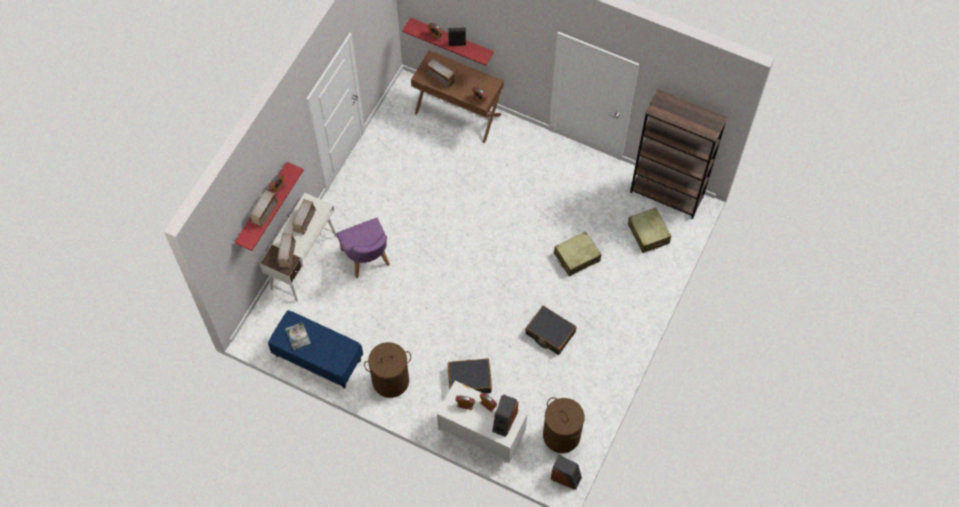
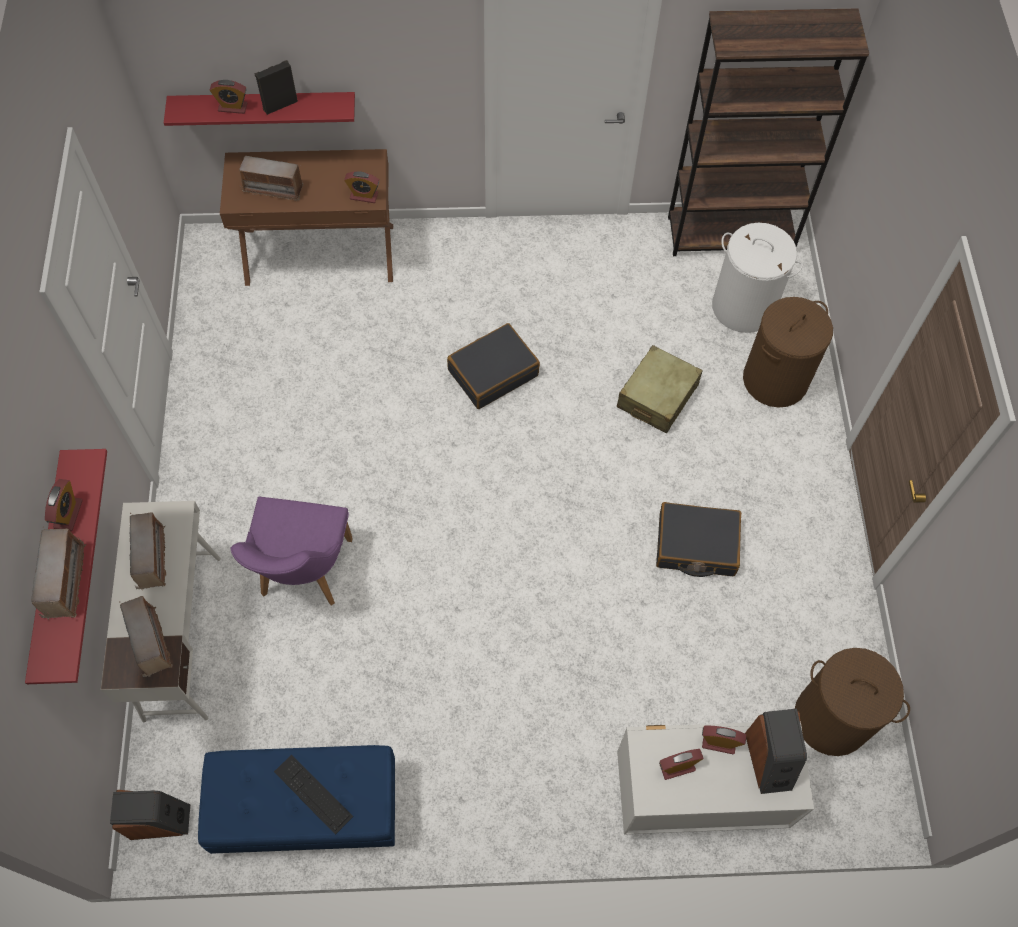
camera: 30 degrees left, 0 degrees up
book [285,322,311,350] -> none
purple chair [336,218,390,278] -> purple chair turned 60 degrees clockwise [231,497,353,606]
brown laundry basket [364,342,411,398] -> brown laundry basket moved to [743,297,833,408]
black suitcase [448,358,492,394] -> black suitcase moved to [447,323,540,409]
speaker [550,455,582,490] -> speaker moved to [110,790,190,840]
beige suitcase [628,208,671,253] -> white laundry basket [712,223,803,333]
none -> keyboard [274,755,353,835]

